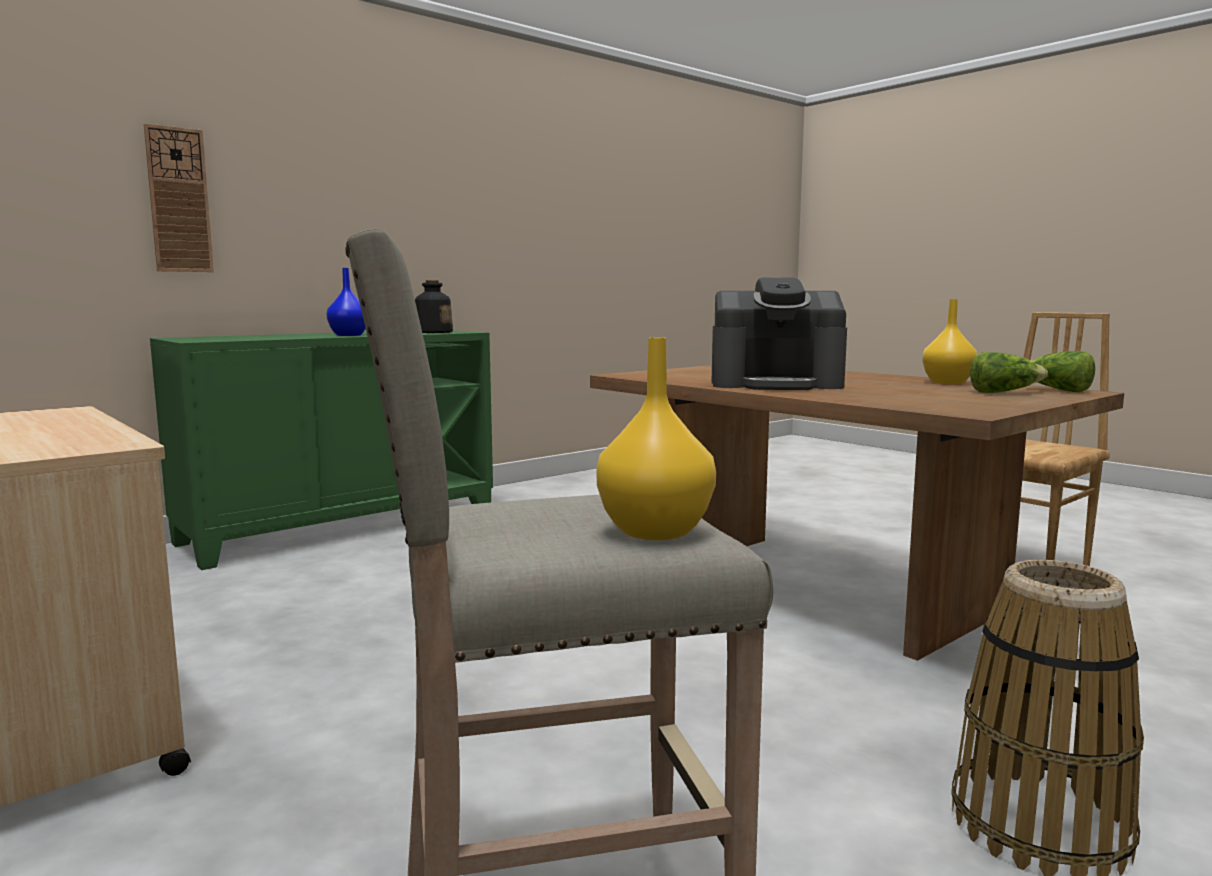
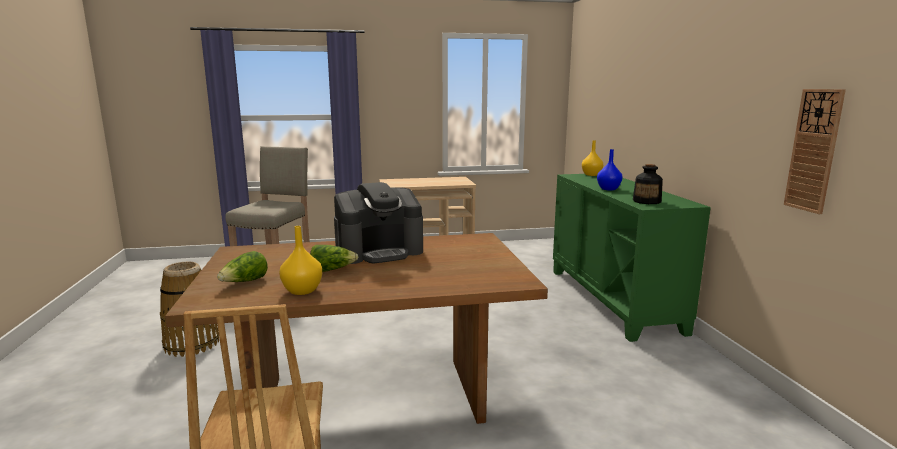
camera: 120 degrees right, 5 degrees up
wall clock [144,123,214,272] -> wall clock moved to [784,89,846,214]
yellow vase [596,338,716,540] -> yellow vase moved to [582,141,603,176]
coffee machine [712,278,847,390] -> coffee machine turned 150 degrees counterclockwise [334,182,423,264]
lettuce [1030,351,1095,392] -> lettuce moved to [310,245,358,272]

